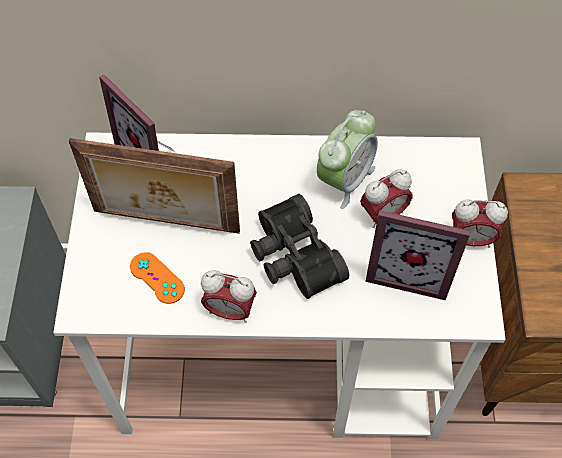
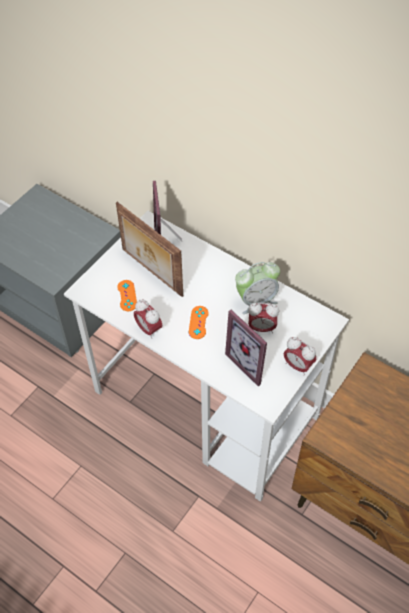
camera: 35 degrees right, 5 degrees down
black binoculars [250,194,349,299] -> orange game controller [189,306,209,339]

